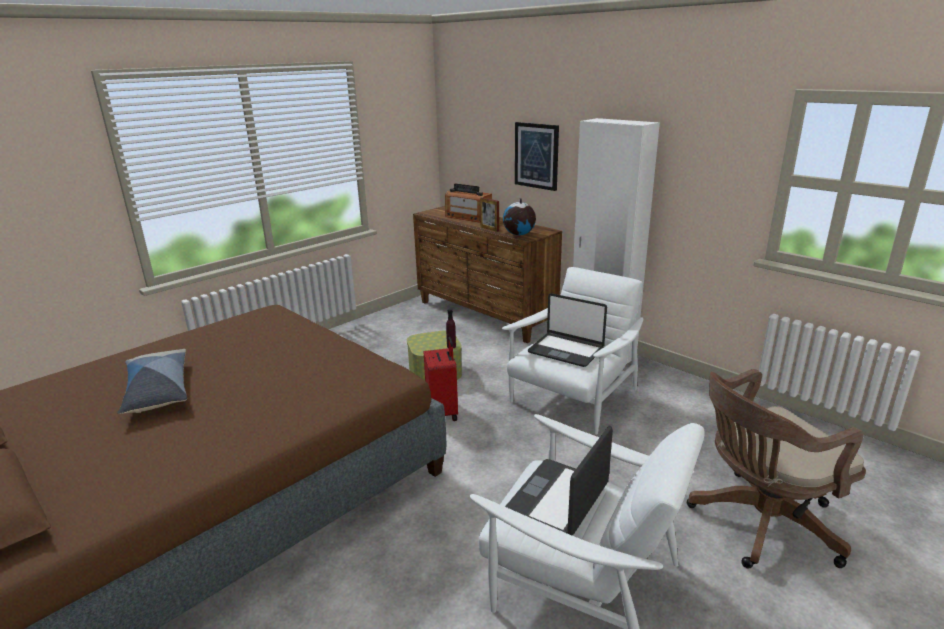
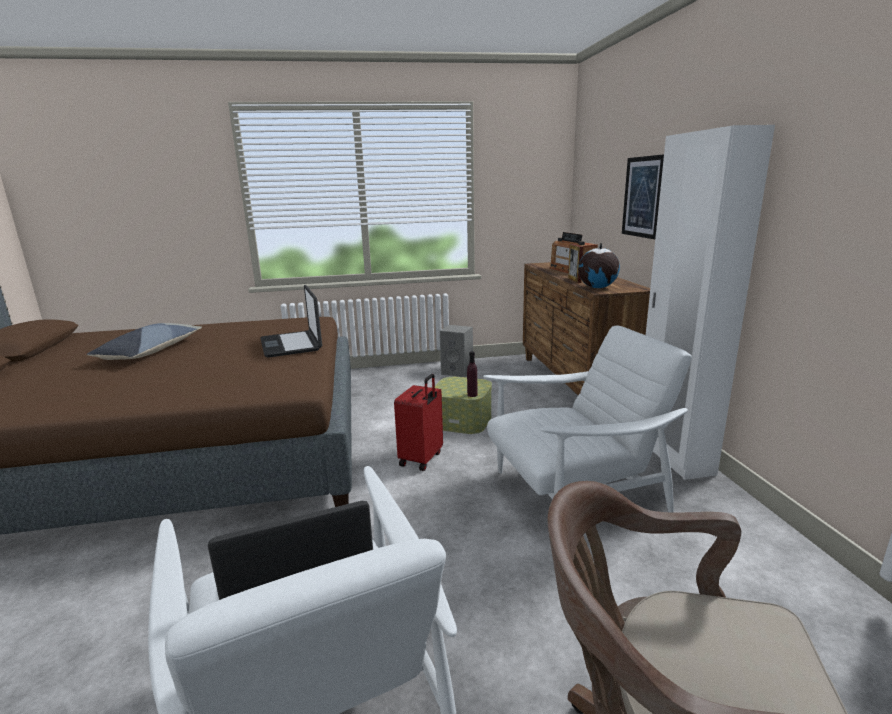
camera: 35 degrees right, 5 degrees down
laptop [528,293,607,367] -> laptop moved to [260,285,322,358]
none -> grey speaker [440,325,473,377]

